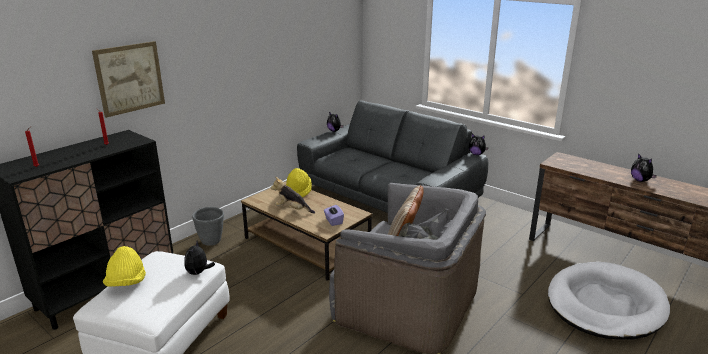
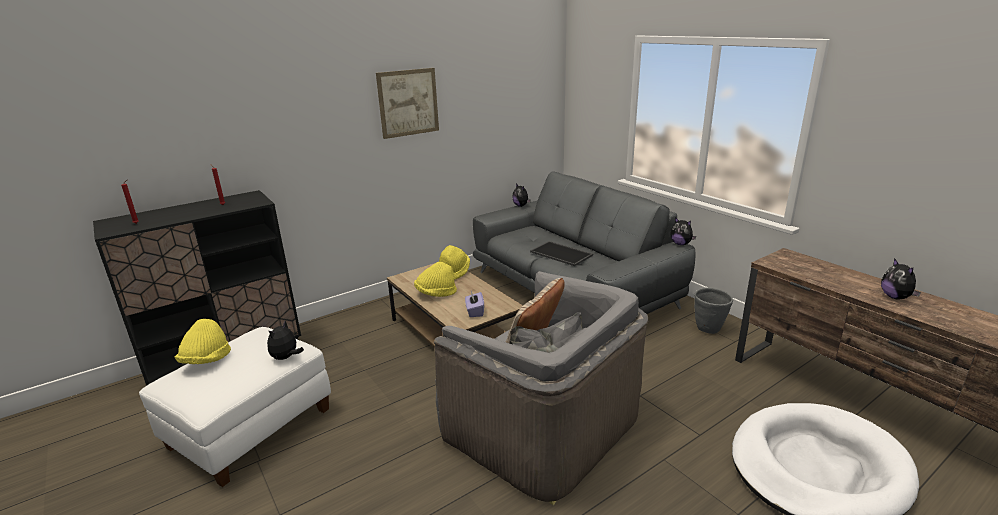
camera: 15 degrees right, 0 degrees up
picture [92,41,165,118] -> picture moved to [376,68,439,139]
grey planter [192,207,224,246] -> grey planter moved to [694,287,733,334]
plush toy [271,176,315,214] -> yellow hat [414,262,457,297]
none -> tray [530,241,593,266]

